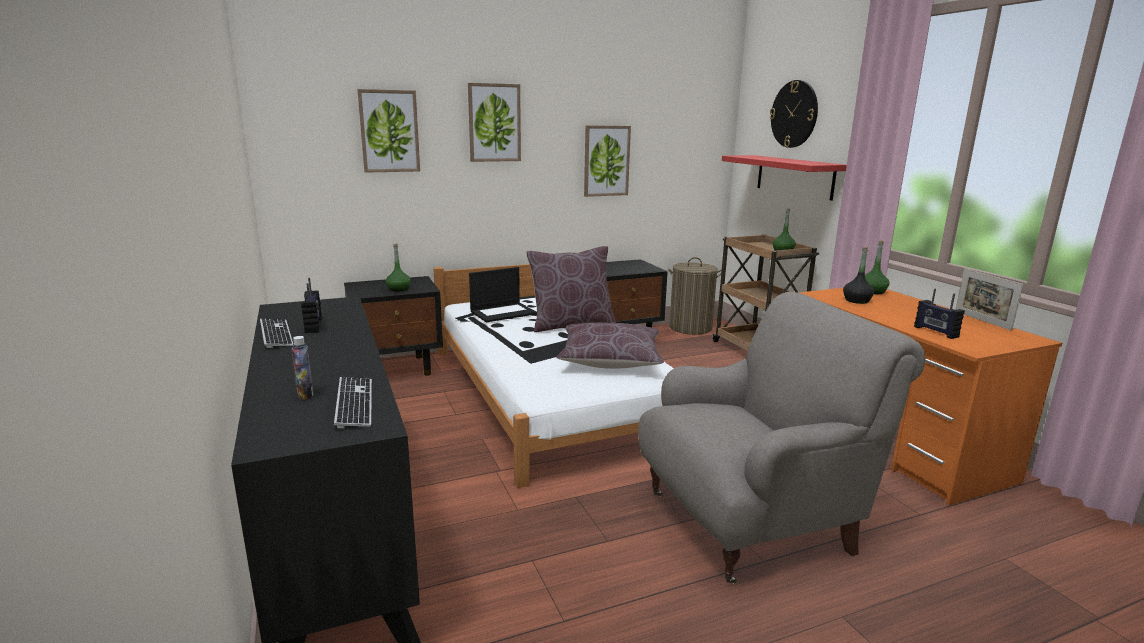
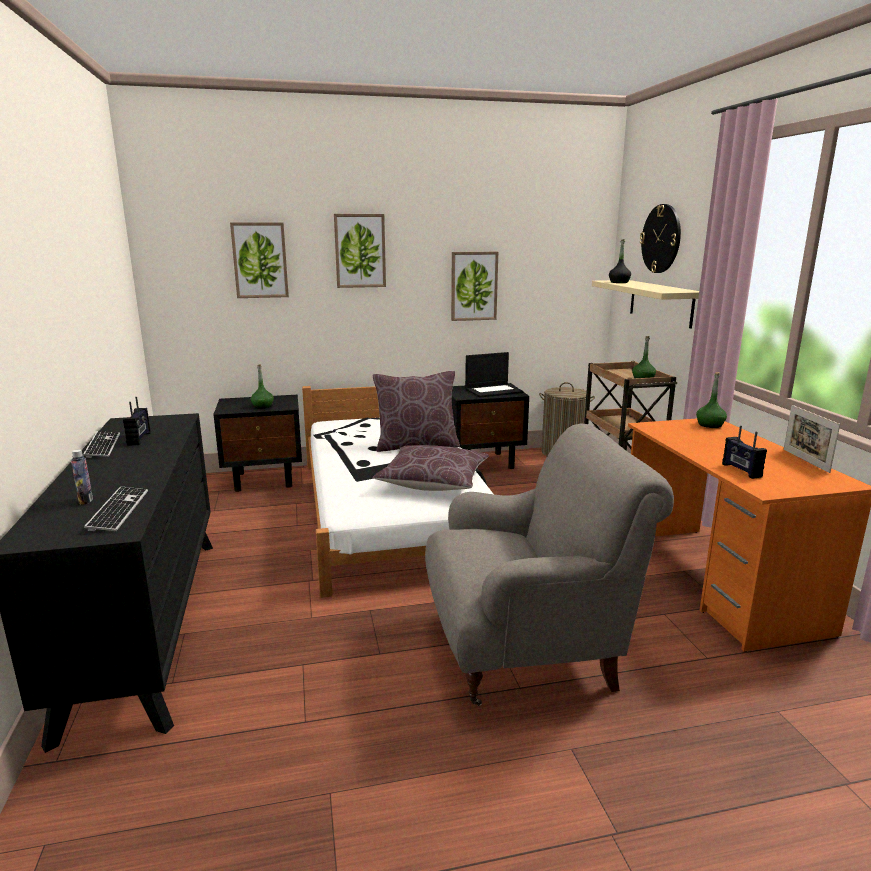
camera: 10 degrees right, 0 degrees up
laptop [469,267,537,322] -> laptop moved to [465,352,524,397]
red shelf [722,155,847,201] -> beige shelf [592,280,699,329]
black bottle [843,247,874,304] -> black bottle moved to [609,239,631,283]

